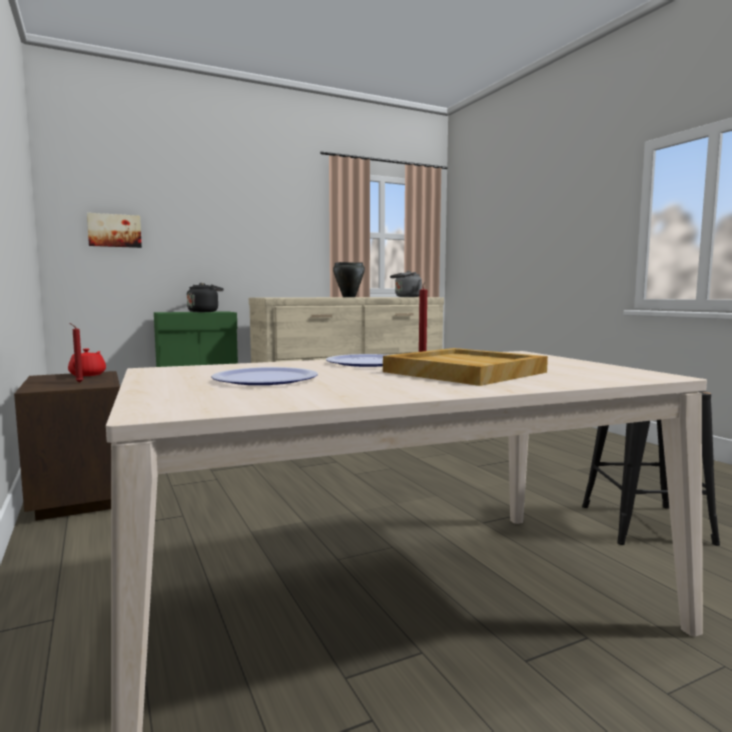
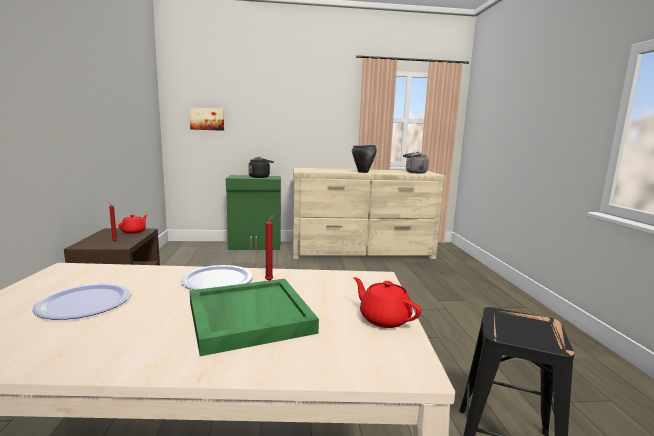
camera: 20 degrees right, 5 degrees up
beige tray [383,348,548,386] -> green tray [190,279,319,356]
none -> red teapot [354,277,421,328]

